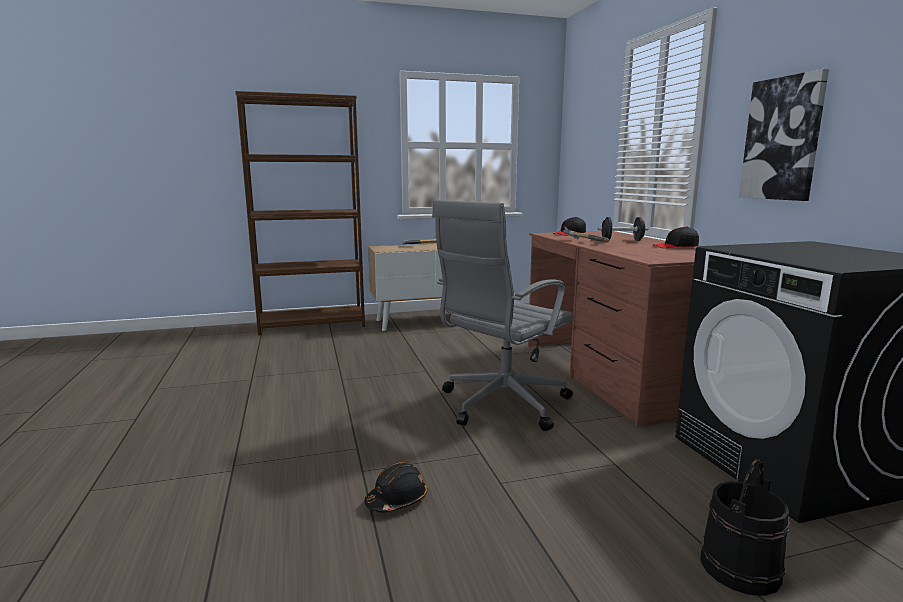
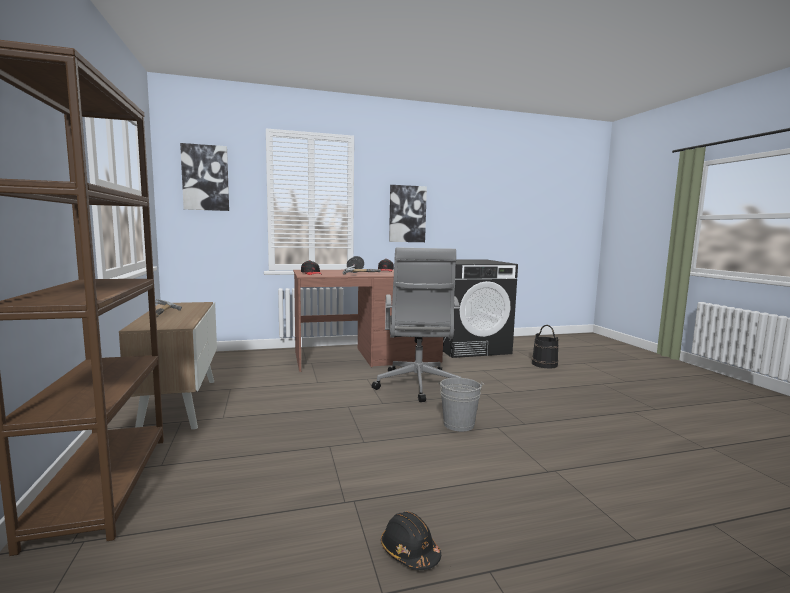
camera: 90 degrees left, 5 degrees down
black hard hat [364,462,428,513] -> black hard hat moved to [381,511,441,570]
grey office chair [432,200,574,431] -> grey office chair turned 45 degrees clockwise [372,247,461,402]
none -> picture [180,143,229,211]
none -> grey bucket [438,378,485,432]

